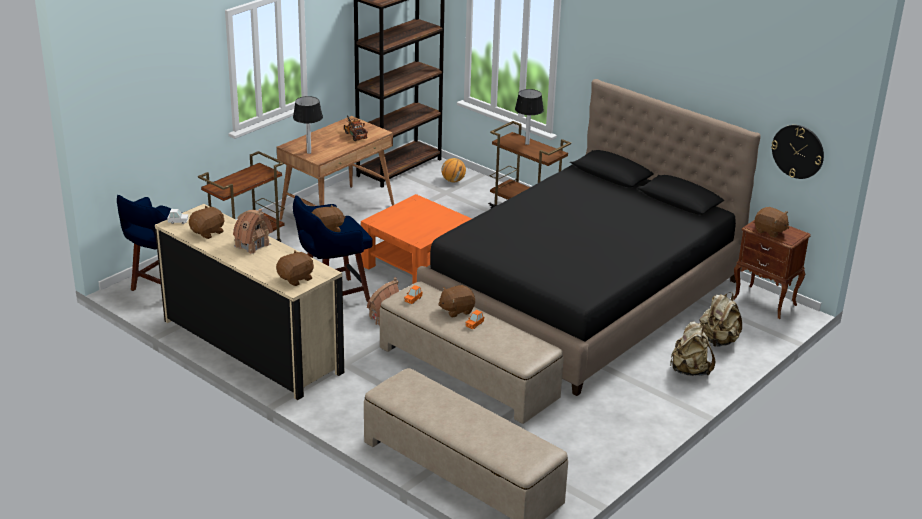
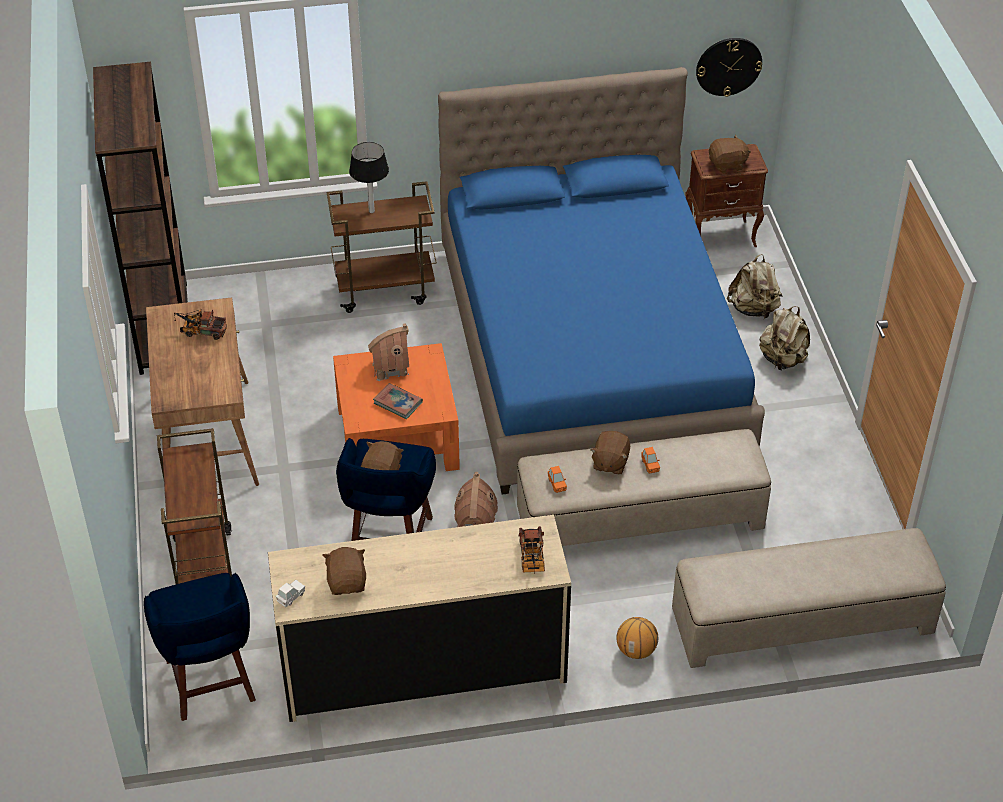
camera: 50 degrees left, 15 degrees up
toy house [233,209,273,254] -> toy house moved to [368,324,409,381]
brown plush toy [276,250,314,286] -> toy truck [519,526,545,572]
table lamp [293,96,323,154] -> none
black bed [417,79,761,396] -> blue bed [438,67,765,495]
basketball [441,158,466,182] -> basketball moved to [616,617,658,659]
none -> book [373,383,423,419]

